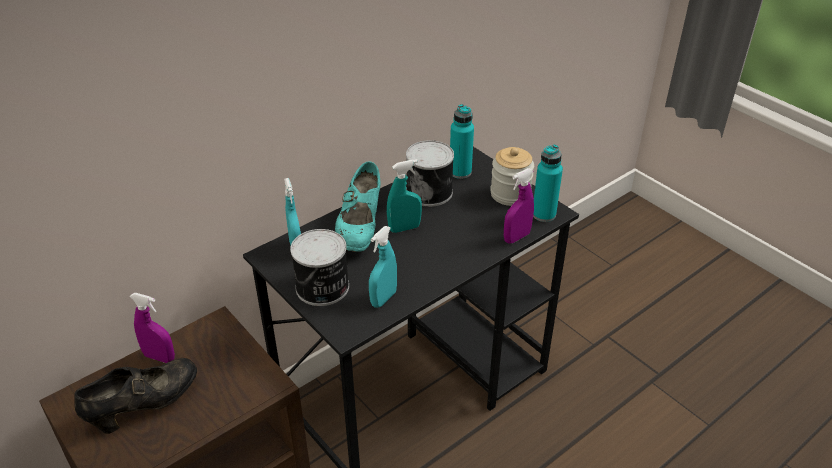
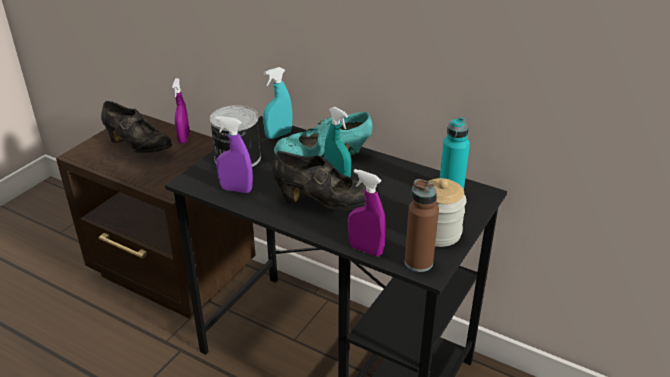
camera: 70 degrees right, 5 degrees down
turquoise spray bottle [369,226,397,308] -> purple spray bottle [215,116,253,193]
can [406,140,454,207] -> none
turquoise bottle [533,144,563,222] -> brown bottle [405,179,439,272]
none -> black shoe [272,151,380,210]

